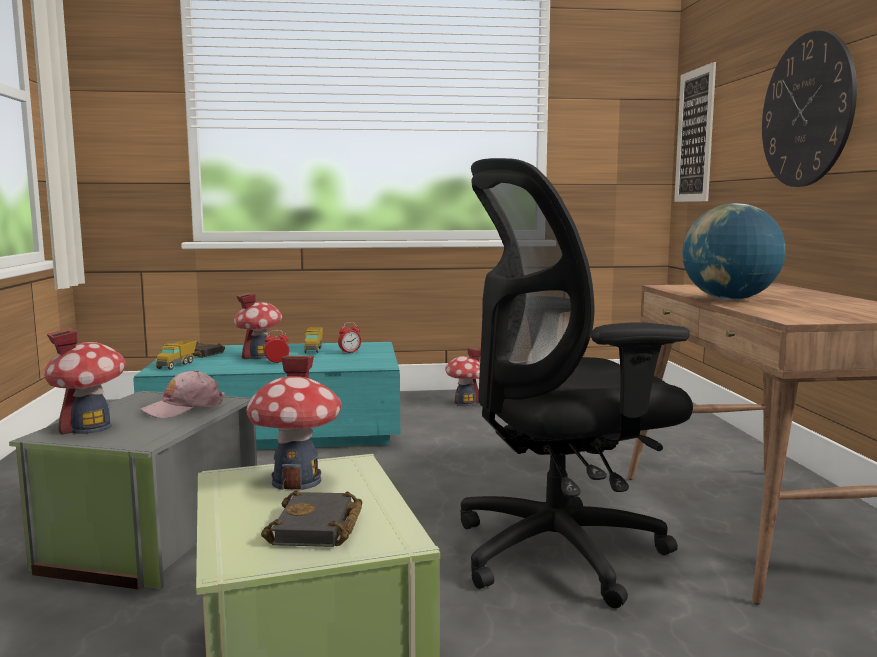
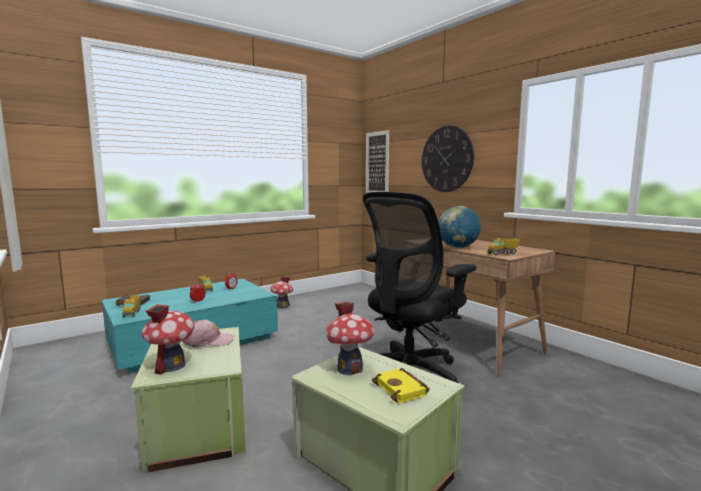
camera: 30 degrees left, 0 degrees up
grey storage box [9,391,257,589] -> green storage box [131,327,246,472]
pink cap [139,370,225,418] -> pink cap turned 120 degrees counterclockwise [182,320,235,348]
toy house [234,293,282,359] -> none
black book [261,490,363,547] -> yellow book [372,368,430,403]
none -> toy truck [488,238,521,255]

